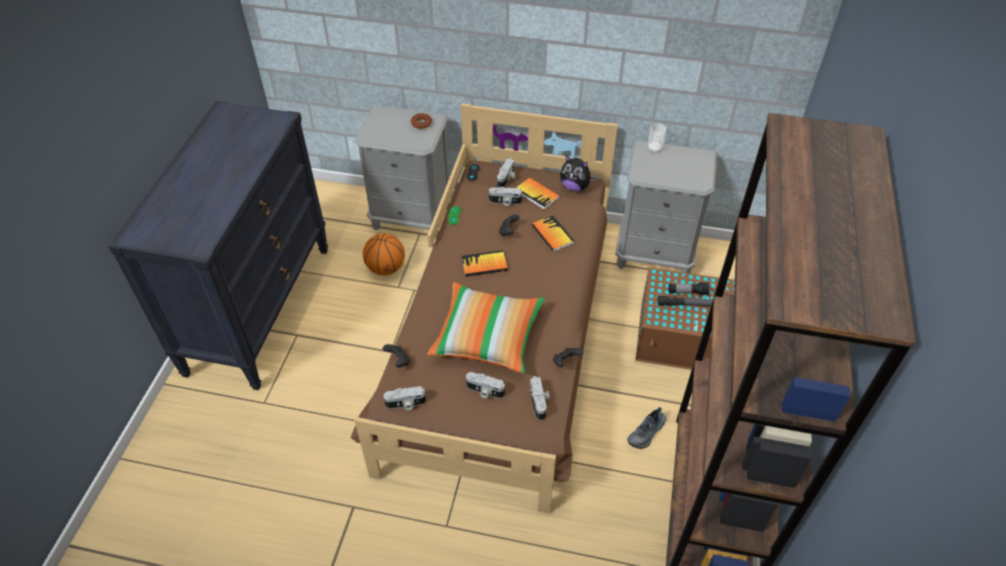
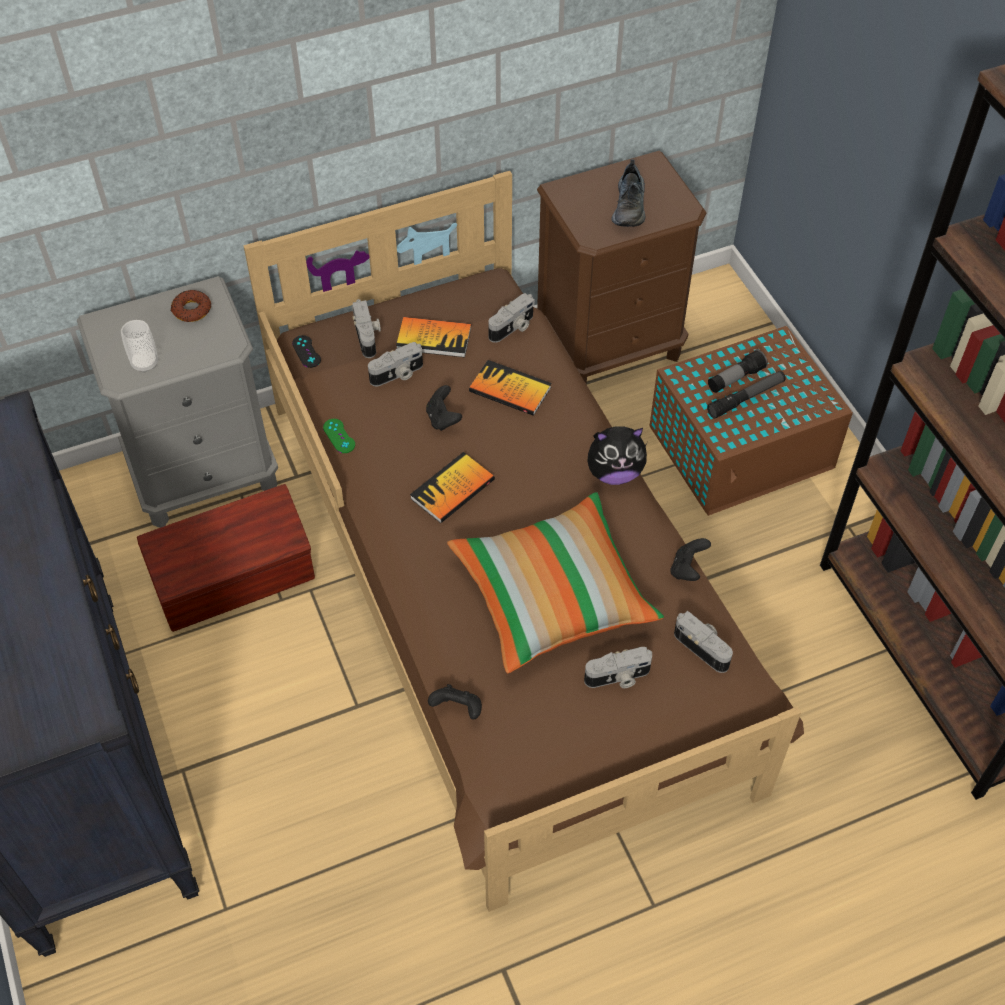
camera: 35 degrees left, 5 degrees up
basketball [363,233,405,275] -> brown storage box [137,484,315,632]
camera [383,386,426,410] -> camera moved to [488,293,535,343]
plush toy [560,155,596,191] -> plush toy moved to [587,426,647,485]
grey nightstand [615,140,717,273] -> brown nightstand [537,150,706,385]
shoe [627,407,666,449] -> shoe moved to [612,159,645,227]
cup [648,124,666,153] -> cup moved to [121,320,158,373]

